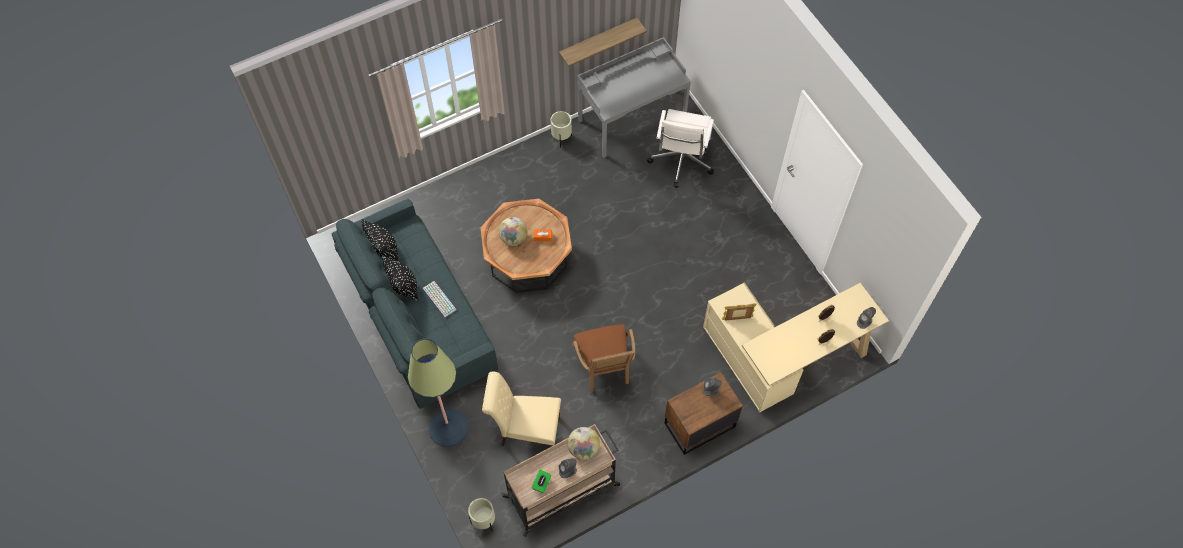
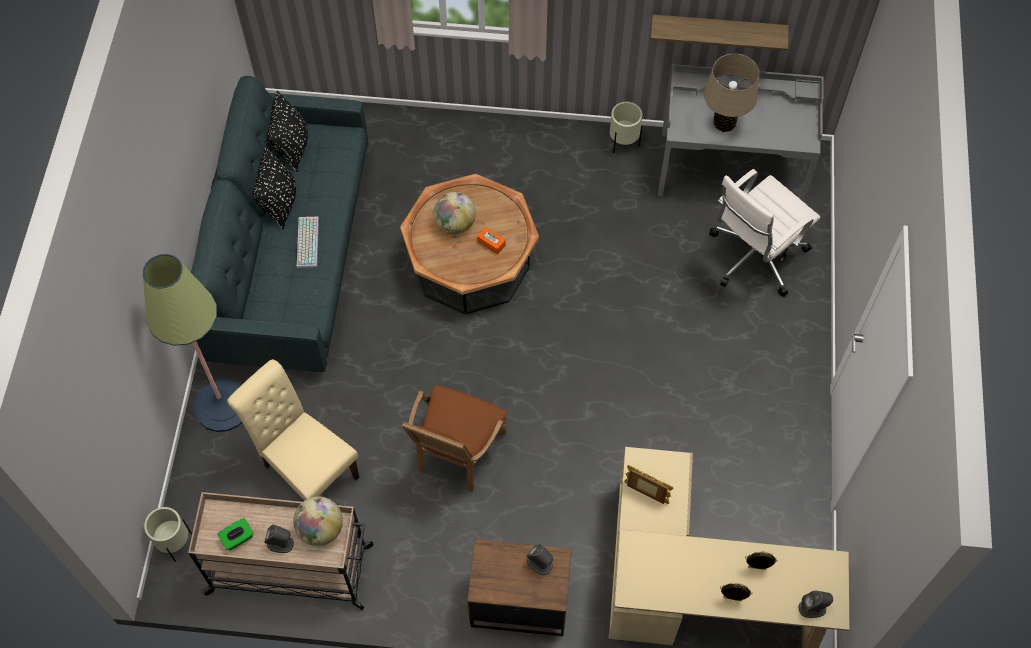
camera: 35 degrees right, 0 degrees up
none -> beige table lamp [704,53,760,132]

